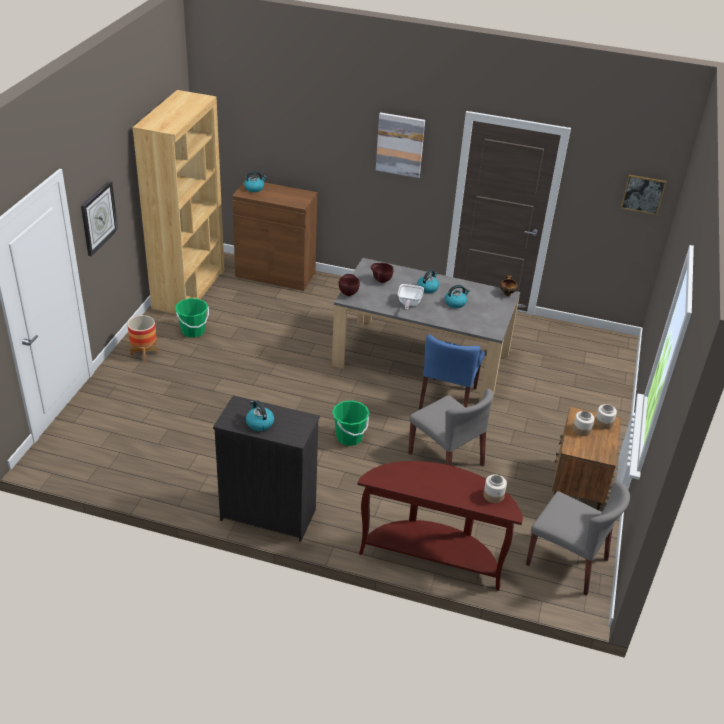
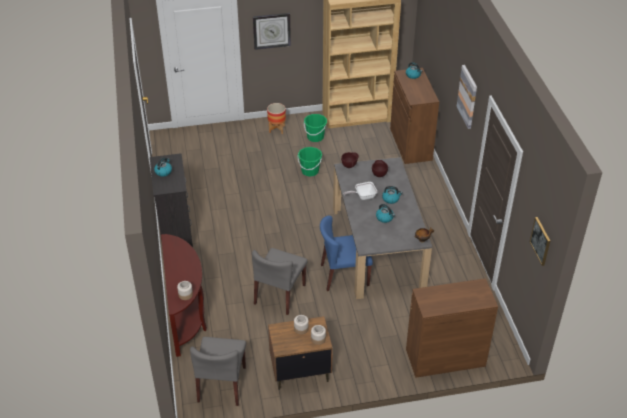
camera: 65 degrees right, 5 degrees up
green bucket [332,400,370,446] -> green bucket moved to [297,147,322,177]
none -> brown cabinet [406,278,498,378]

